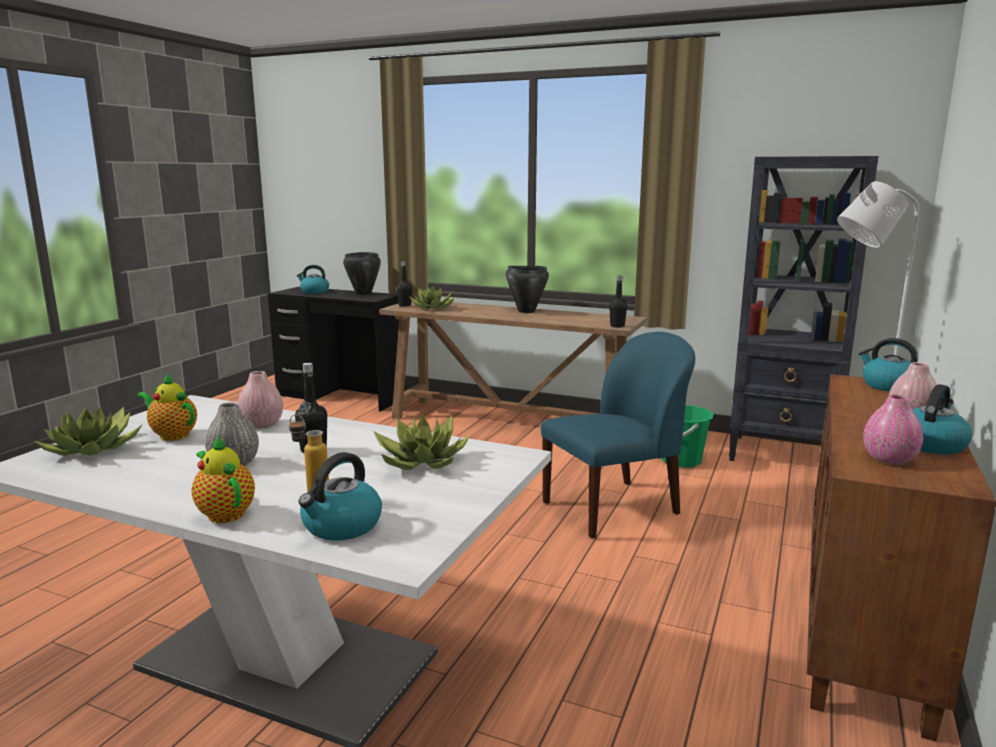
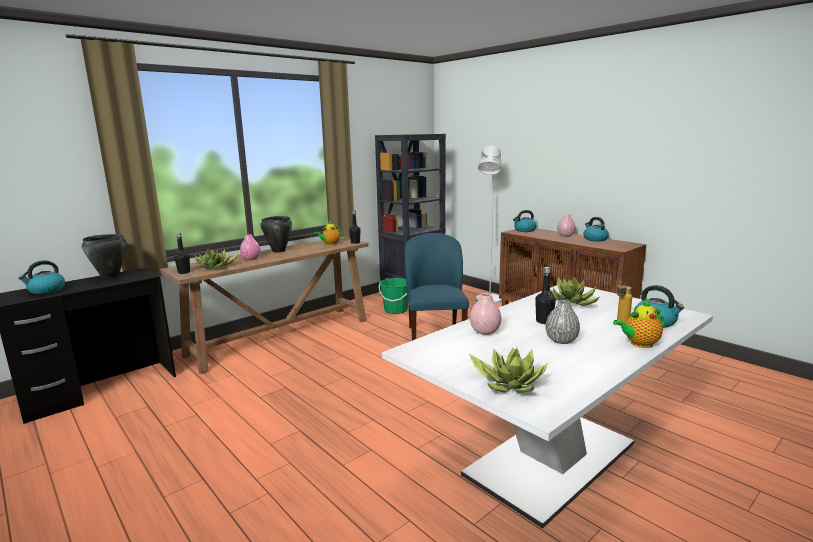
camera: 65 degrees left, 0 degrees up
teapot [137,373,197,441] -> teapot moved to [314,221,342,246]
pink vase [863,395,923,465] -> pink vase moved to [240,234,260,260]

